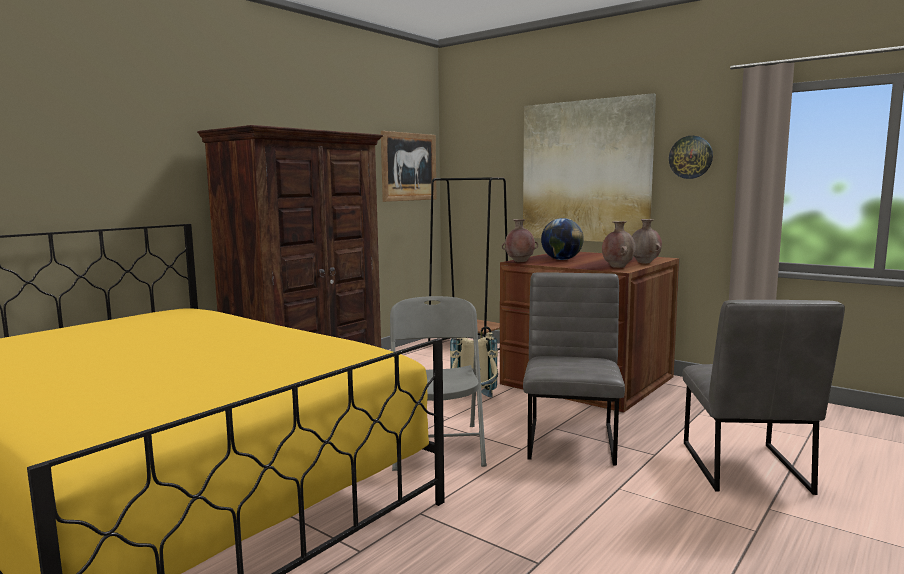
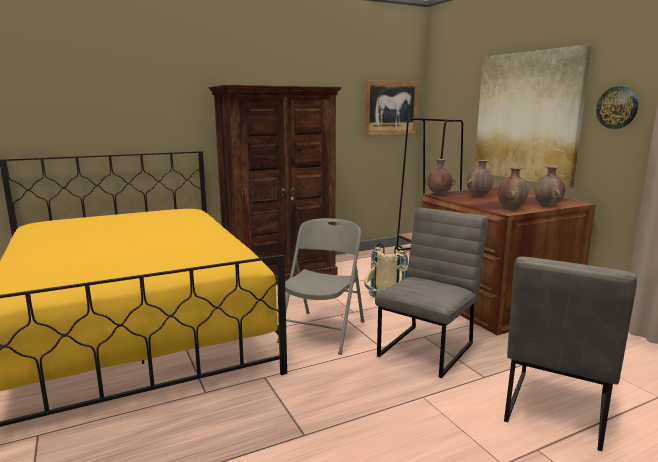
camera: 25 degrees right, 5 degrees up
globe [541,218,584,260] -> brown vase [467,160,494,197]

